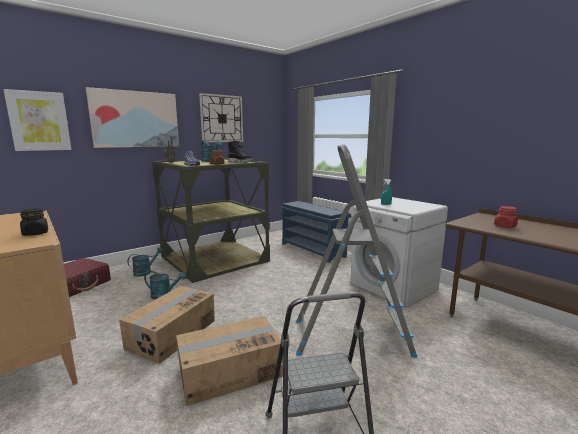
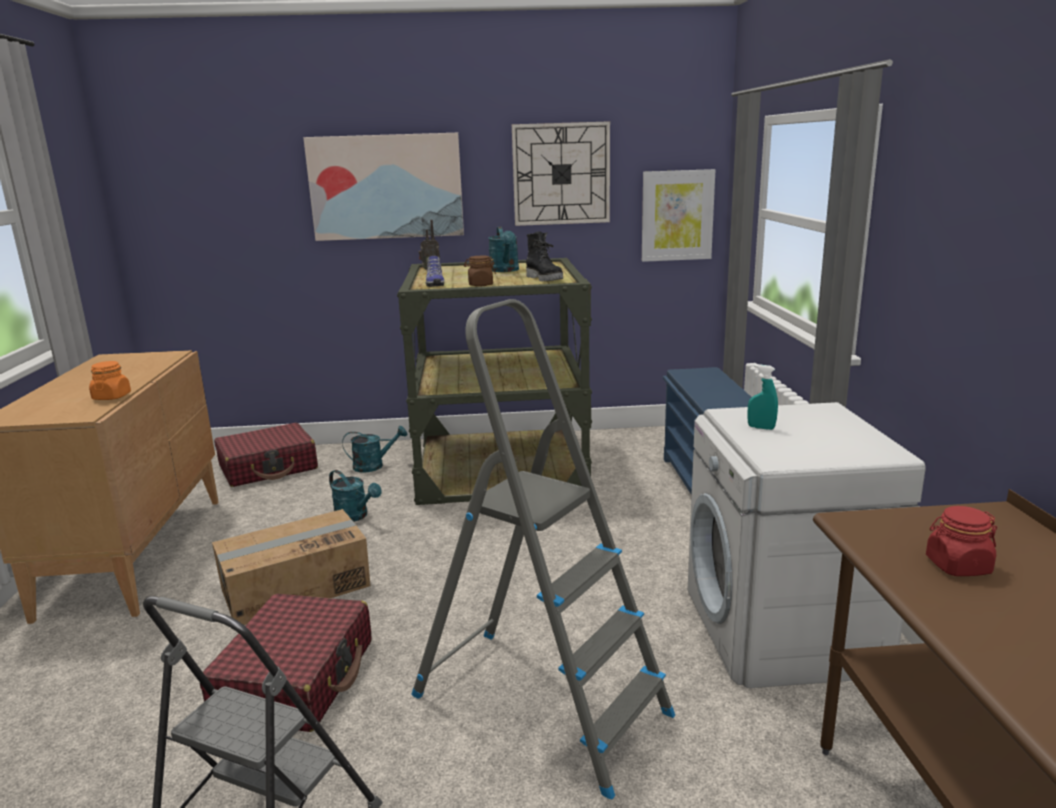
camera: 35 degrees right, 5 degrees up
picture [4,89,72,151] -> picture moved to [642,169,715,262]
black jar [20,208,48,236] -> orange jar [89,361,131,400]
cardboard box [176,316,283,406] -> red suitcase [200,594,371,732]

